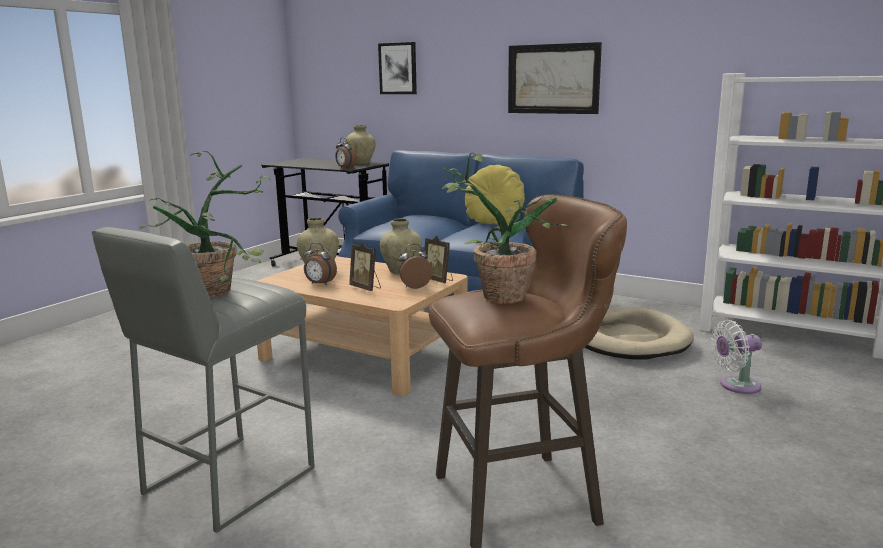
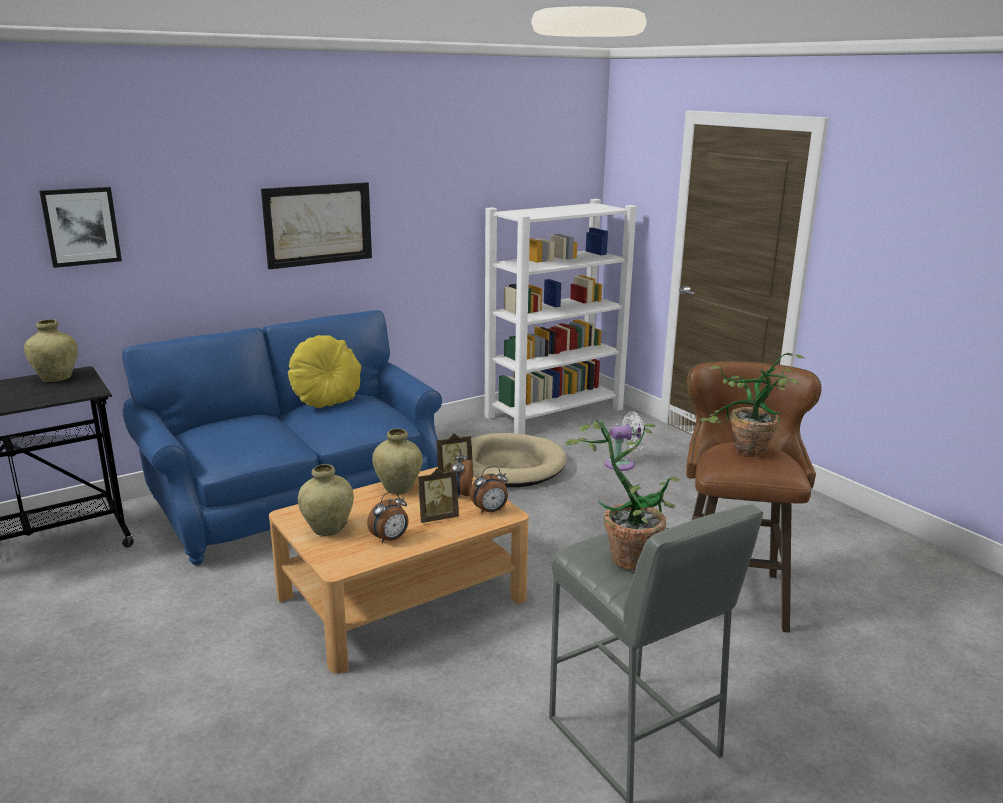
camera: 65 degrees left, 5 degrees up
alarm clock [335,138,357,168] -> alarm clock moved to [470,466,508,514]
white fan [711,320,762,394] -> white fan turned 120 degrees counterclockwise [605,412,646,471]

